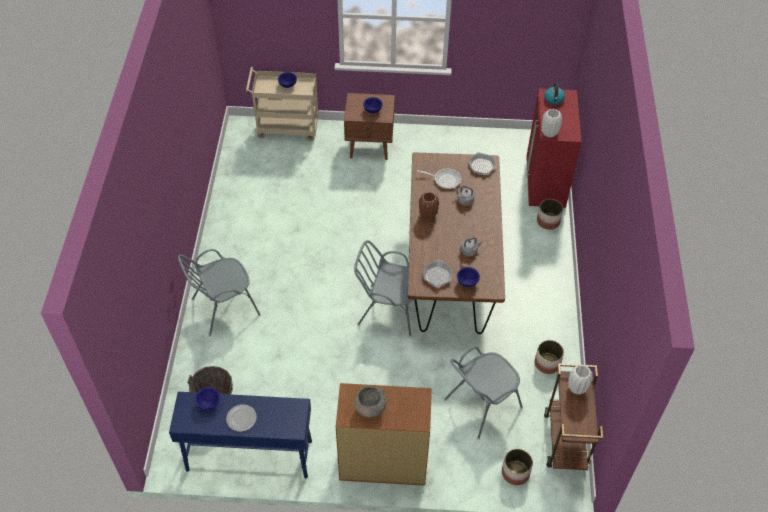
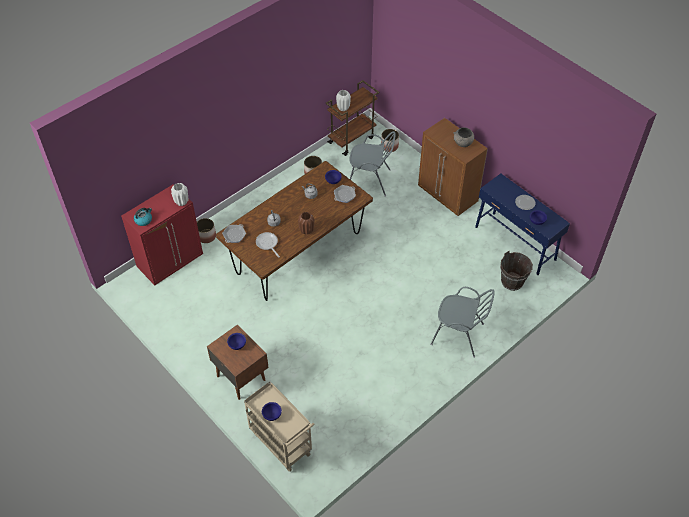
camera: 135 degrees left, 0 degrees up
grey chair [354,240,413,337] -> none

